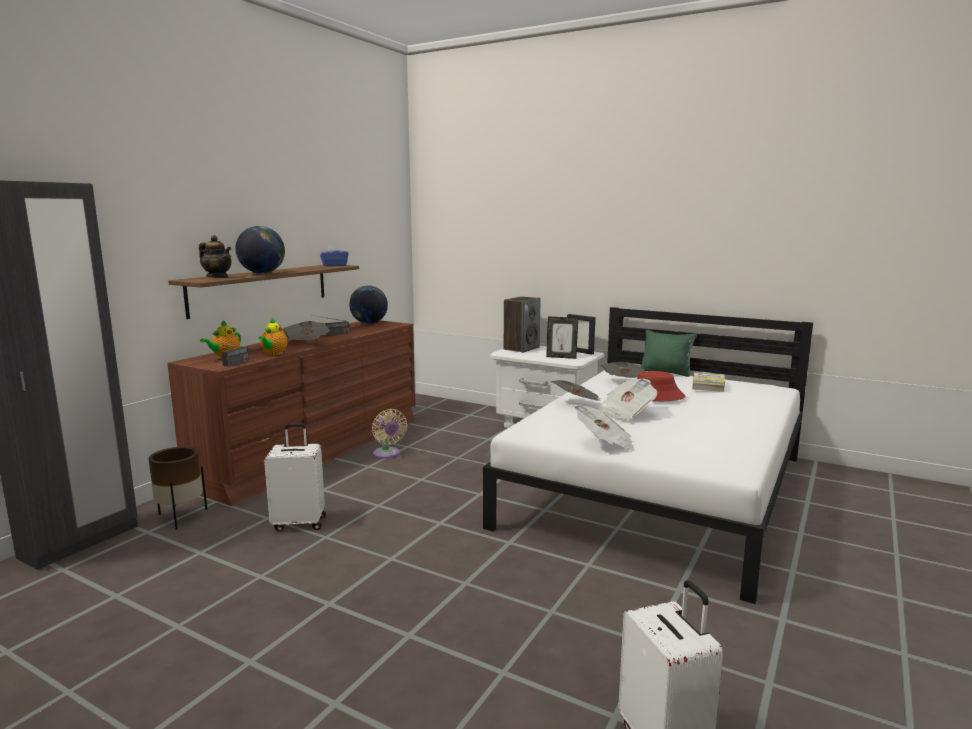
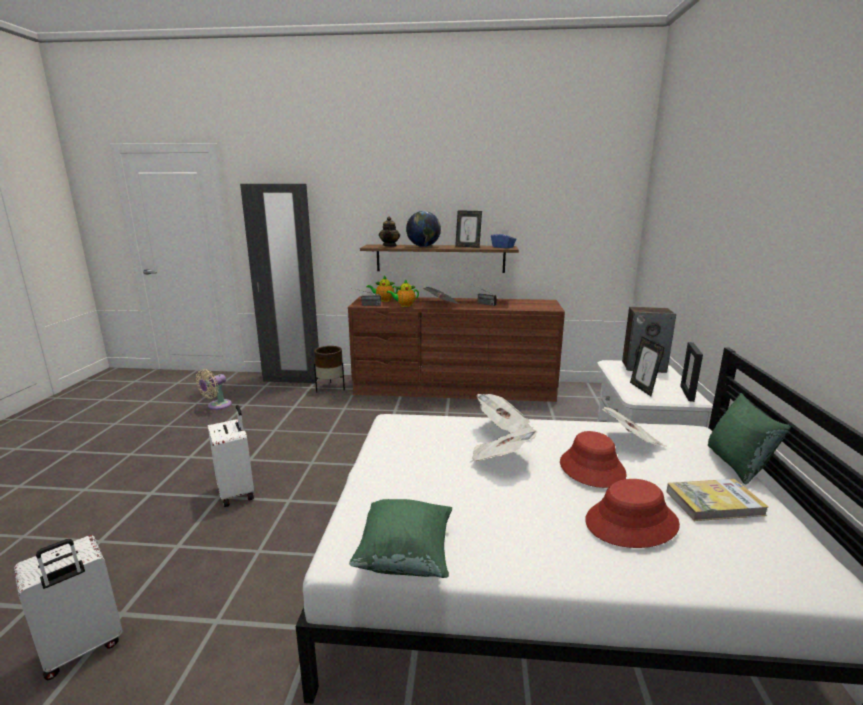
camera: 65 degrees right, 5 degrees up
white suitcase [264,423,326,531] -> white suitcase moved to [208,405,254,507]
globe [349,285,388,324] -> none
beige fan [372,409,407,459] -> beige fan moved to [196,369,232,410]
newspaper [574,405,635,451] -> none
none -> green pillow [349,499,452,578]
none -> picture frame [455,210,482,248]
none -> red hat [585,479,680,548]

